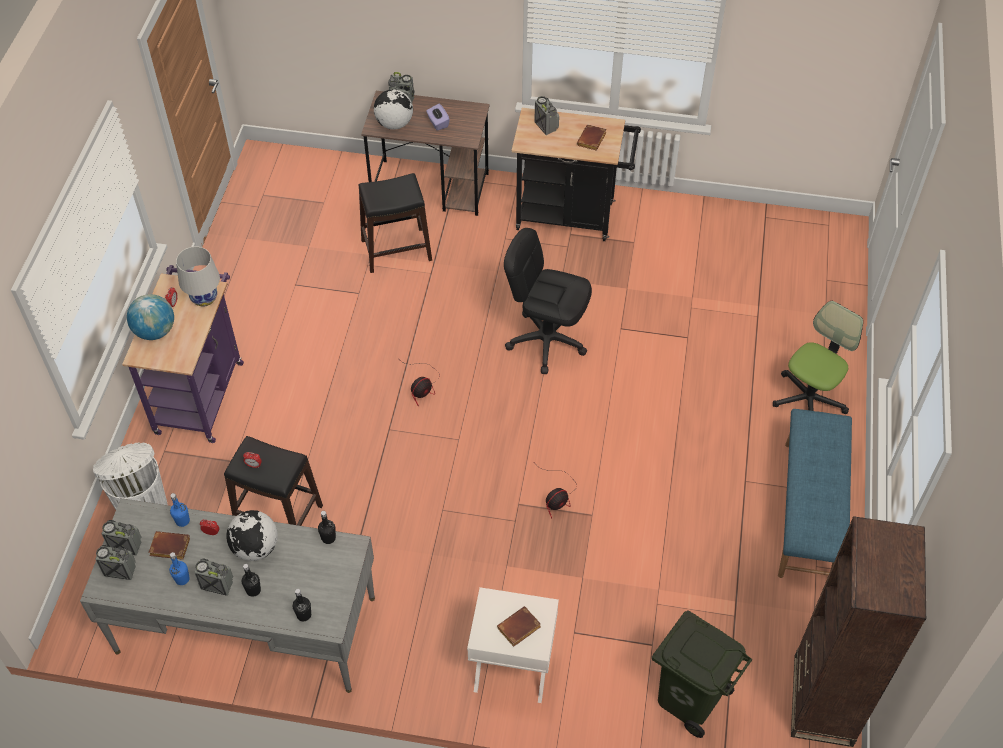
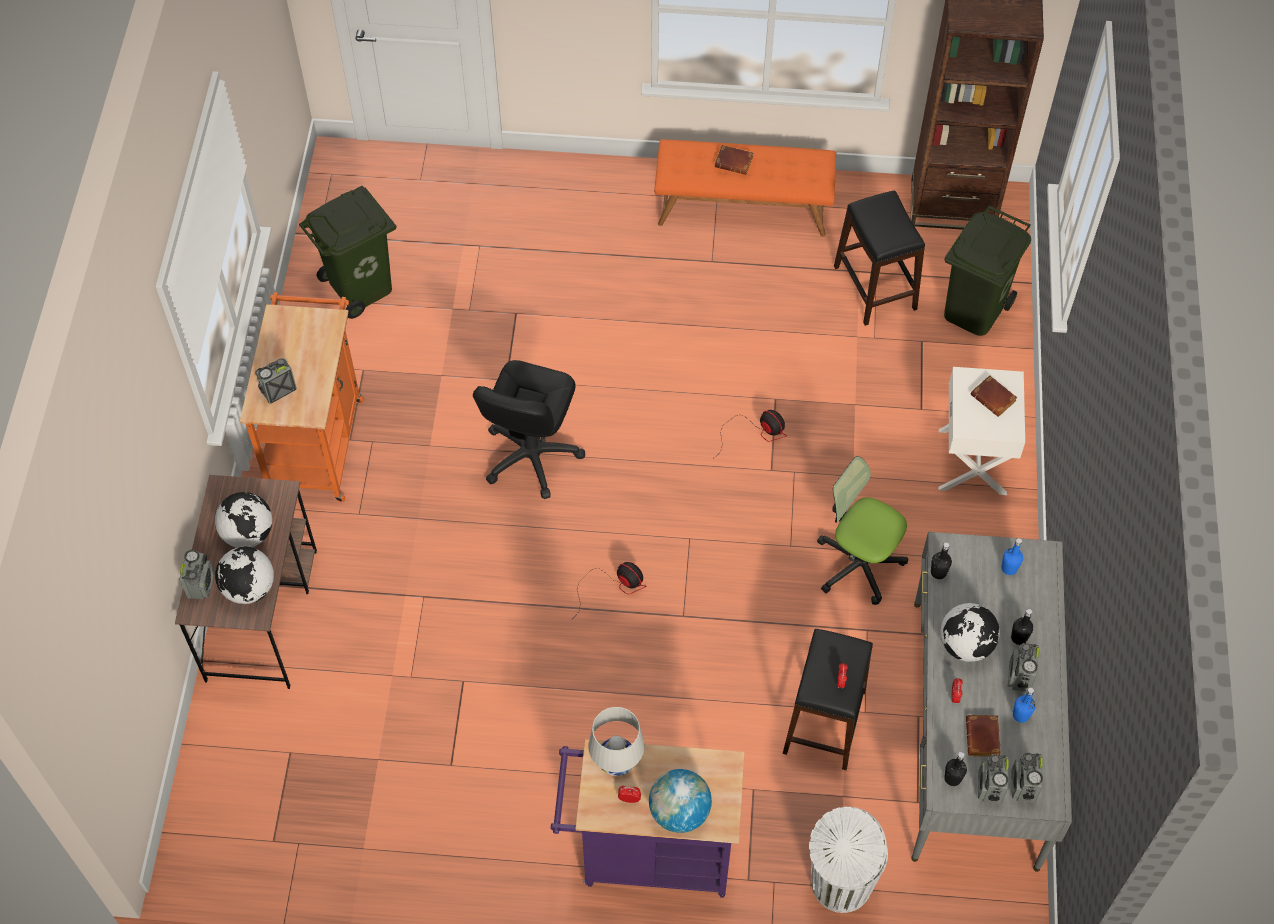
camera: 95 degrees left, 5 degrees up
blue bottle [170,493,190,527] -> blue bottle moved to [1001,538,1023,575]
black bottle [293,589,311,621] -> black bottle moved to [944,752,967,786]
black stool [358,173,432,273] -> black stool moved to [834,191,925,326]
purple tissue box [426,104,450,131] -> globe [215,492,272,548]
black cart [511,108,641,241] -> orange cart [240,292,364,502]
brown book [577,125,606,151] -> brown book moved to [714,145,753,175]
office chair [773,301,863,414] -> office chair moved to [817,456,908,605]
blue bench [778,409,852,578] -> orange bench [654,140,836,237]
none -> green trash can [299,186,397,319]

